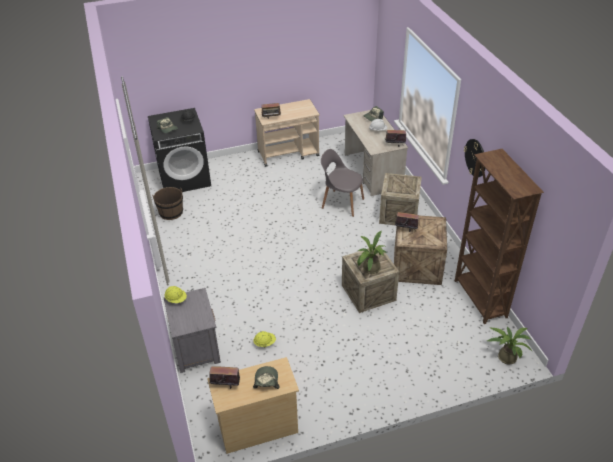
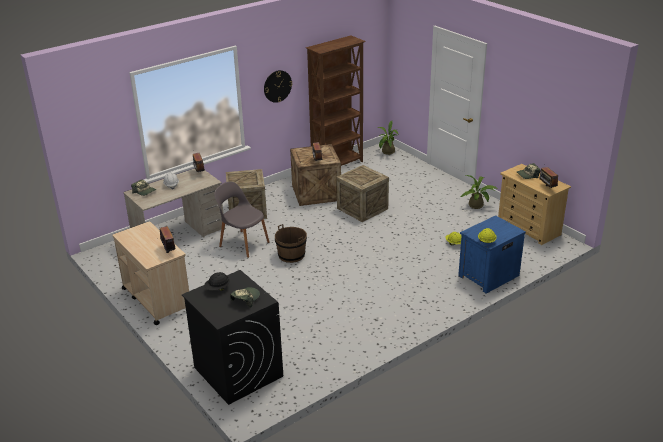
camera: 110 degrees left, 10 degrees down
brown bucket [152,187,183,220] -> brown bucket moved to [275,224,307,263]
grey nightstand [164,288,221,373] -> blue nightstand [458,215,526,294]
grey chair [321,149,364,217] -> grey chair turned 120 degrees clockwise [214,182,270,258]
potted plant [357,231,387,274] -> potted plant moved to [460,175,498,209]

